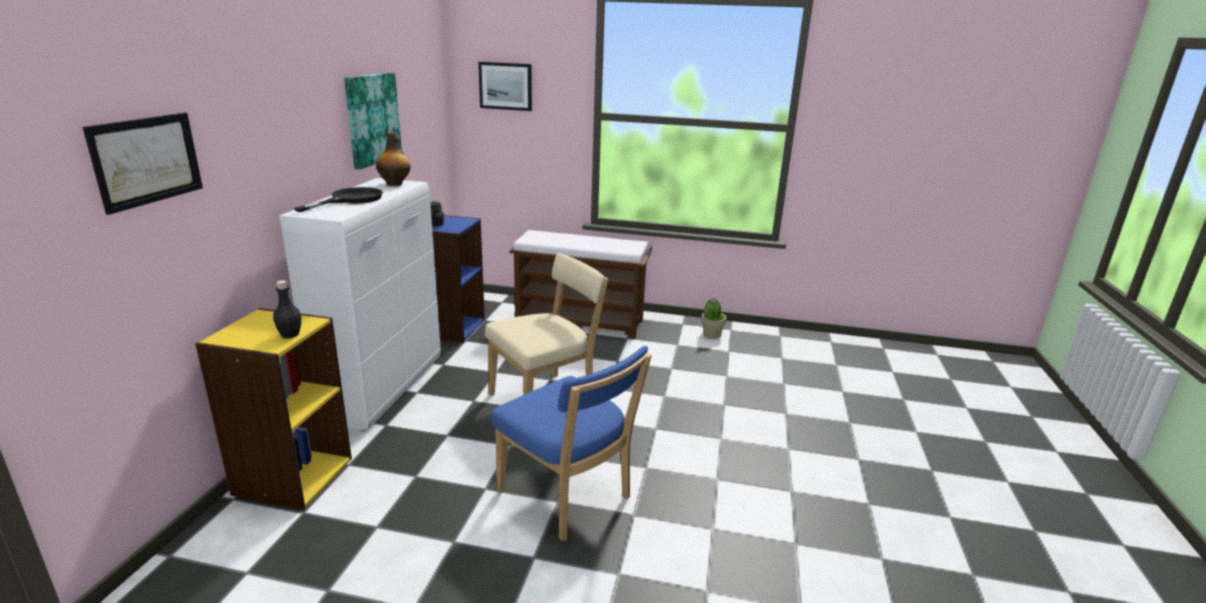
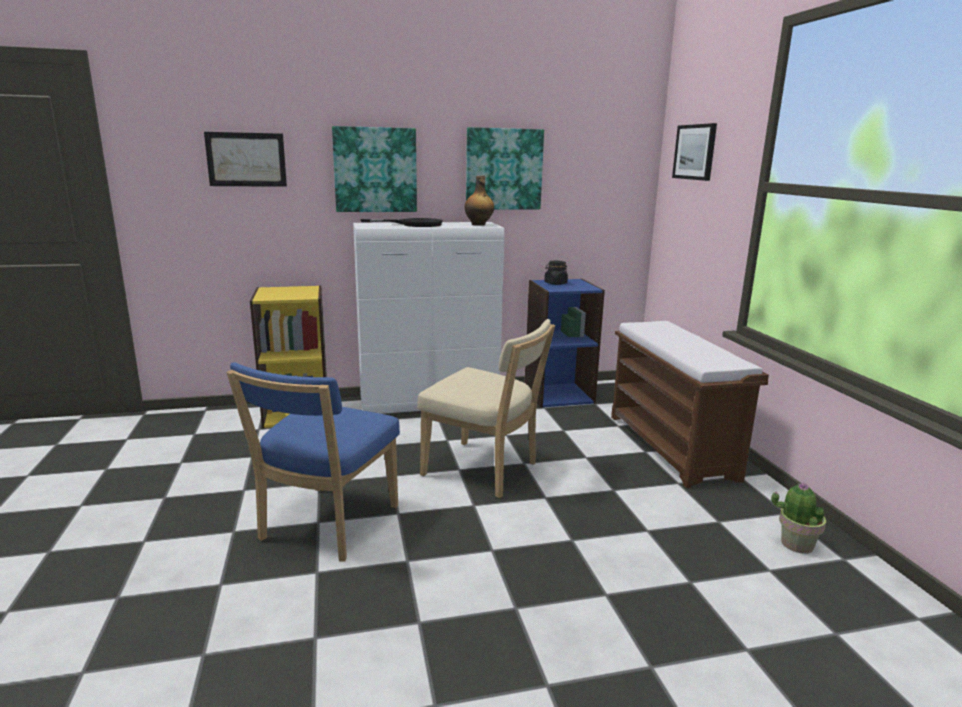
camera: 65 degrees right, 5 degrees down
black bottle [273,280,301,338] -> none
none -> picture [332,126,417,212]

